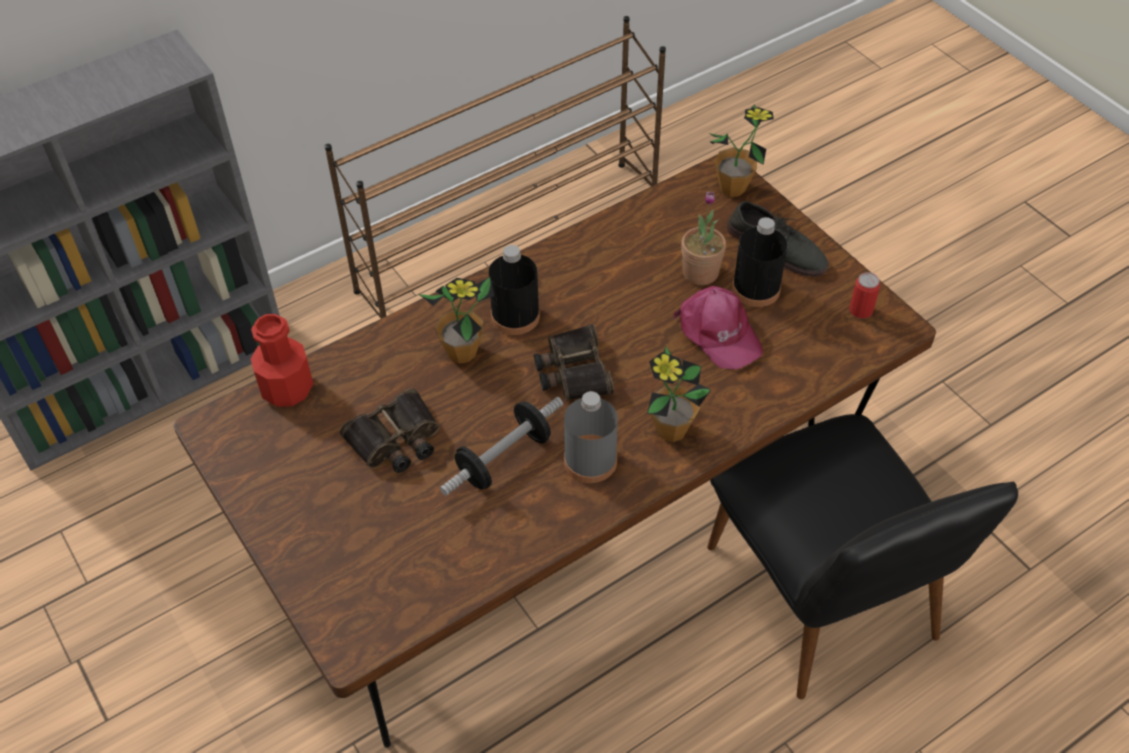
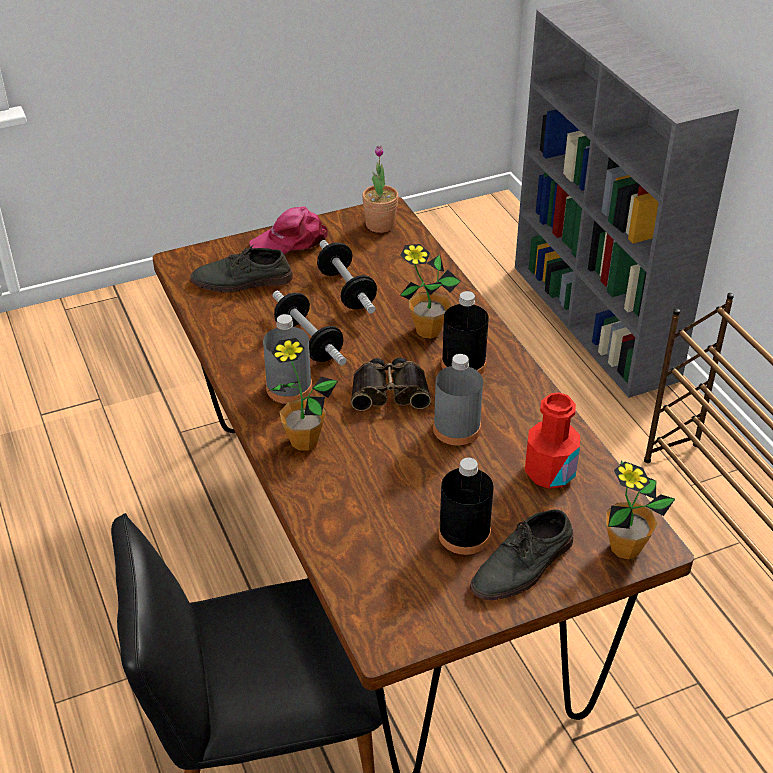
camera: 100 degrees right, 10 degrees down
red bottle [251,314,314,407] -> red bottle moved to [525,392,580,489]
binoculars [340,388,439,473] -> dumbbell [317,240,377,314]
pink cap [674,286,763,370] -> pink cap moved to [249,206,328,254]
potted plant [681,191,726,285] -> potted plant moved to [362,145,399,233]
can [849,272,880,319] -> none
none -> grey shoe [190,245,293,293]
none -> grey bottle [433,354,483,446]

